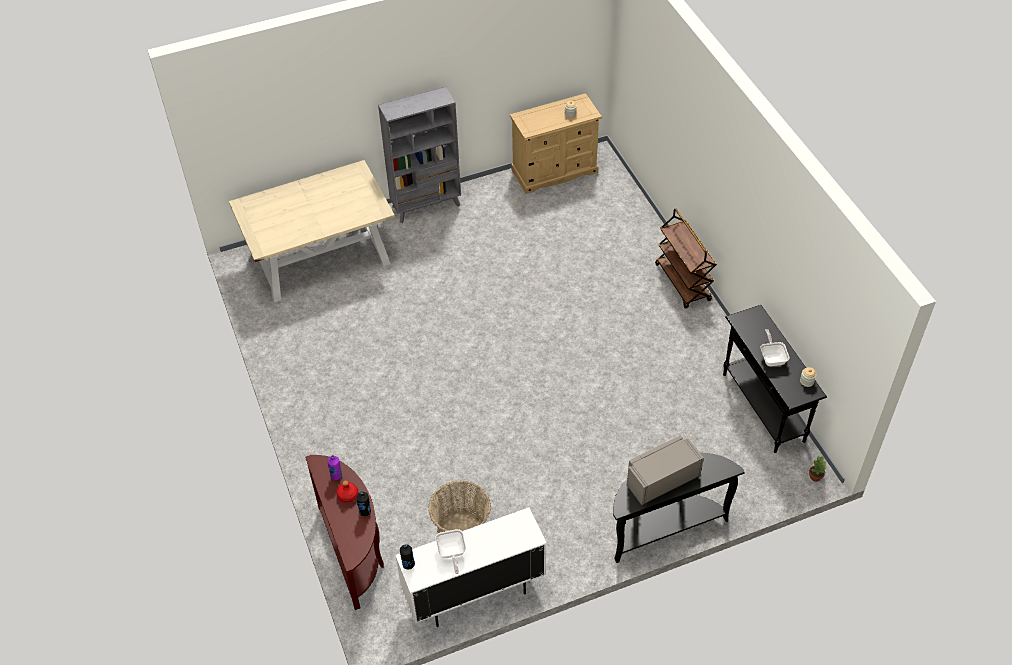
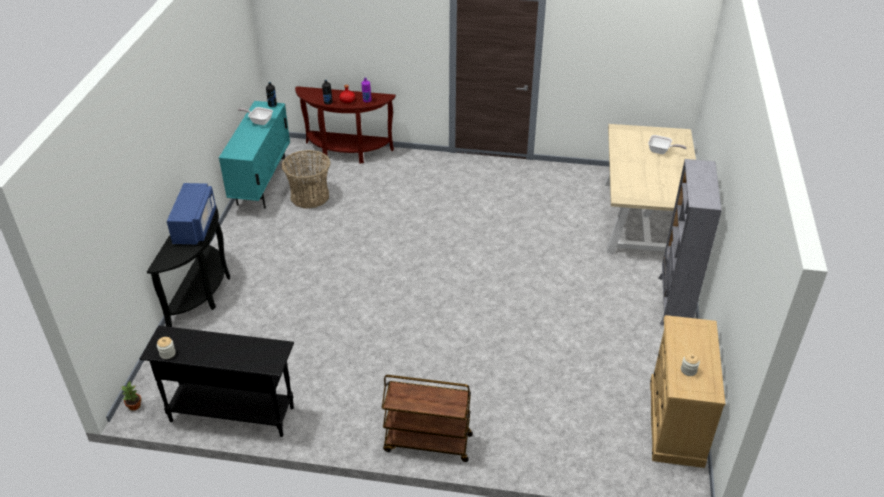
camera: 120 degrees right, 10 degrees down
white cabinet [395,508,547,627] -> turquoise cabinet [219,101,290,209]
grey microwave [627,435,704,505] -> blue microwave [167,183,216,244]
frying pan [761,329,789,366] -> frying pan moved to [648,135,687,154]

